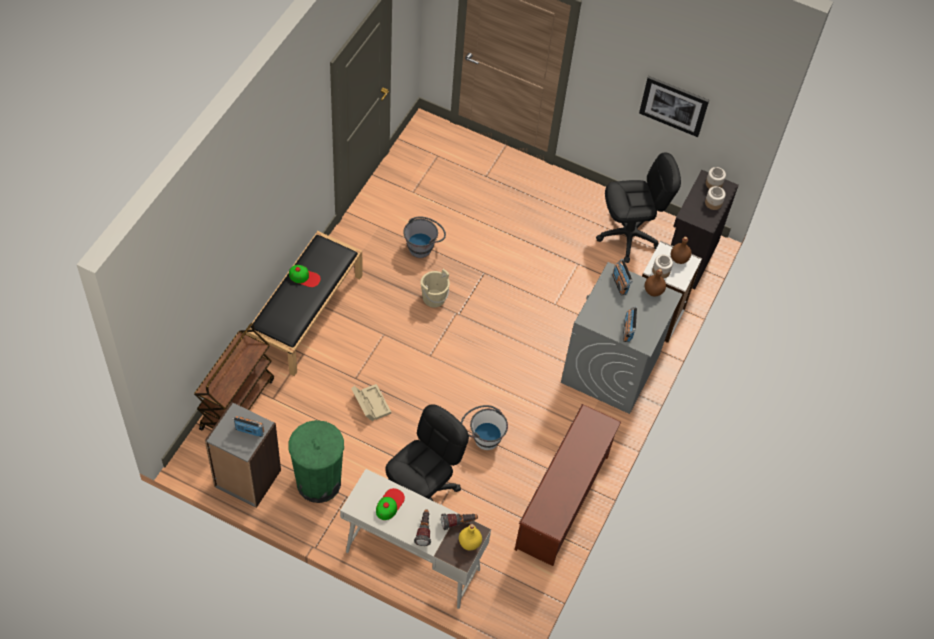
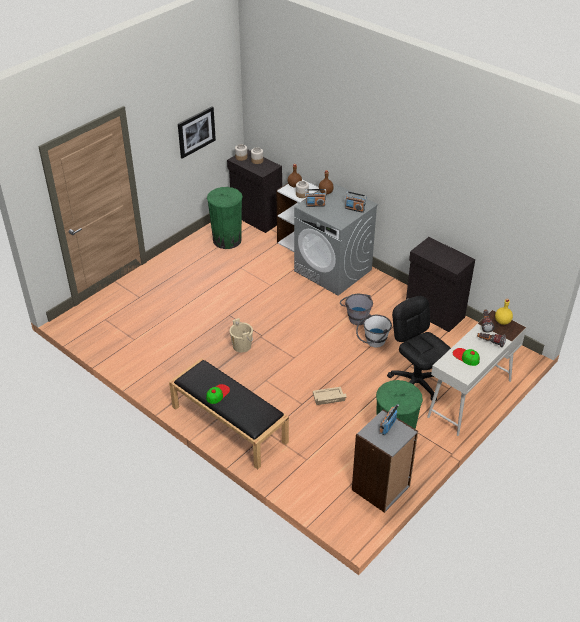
camera: 70 degrees left, 15 degrees down
brown cart [194,323,274,431] -> none
grey bucket [403,216,446,258] -> grey bucket moved to [340,294,373,325]
brown shoe rack [515,404,621,566] -> black cabinet [406,237,475,332]
black office chair [596,152,681,263] -> green trash can [207,187,243,249]

